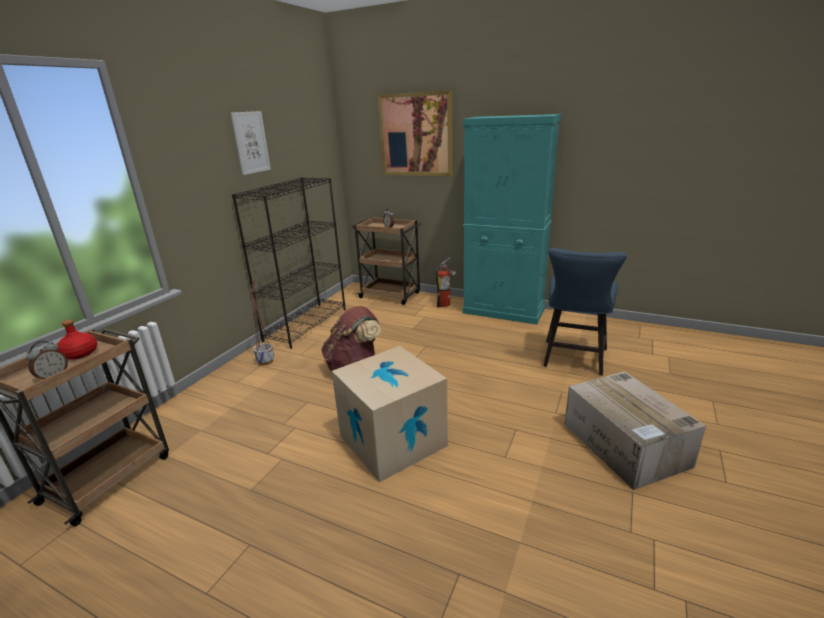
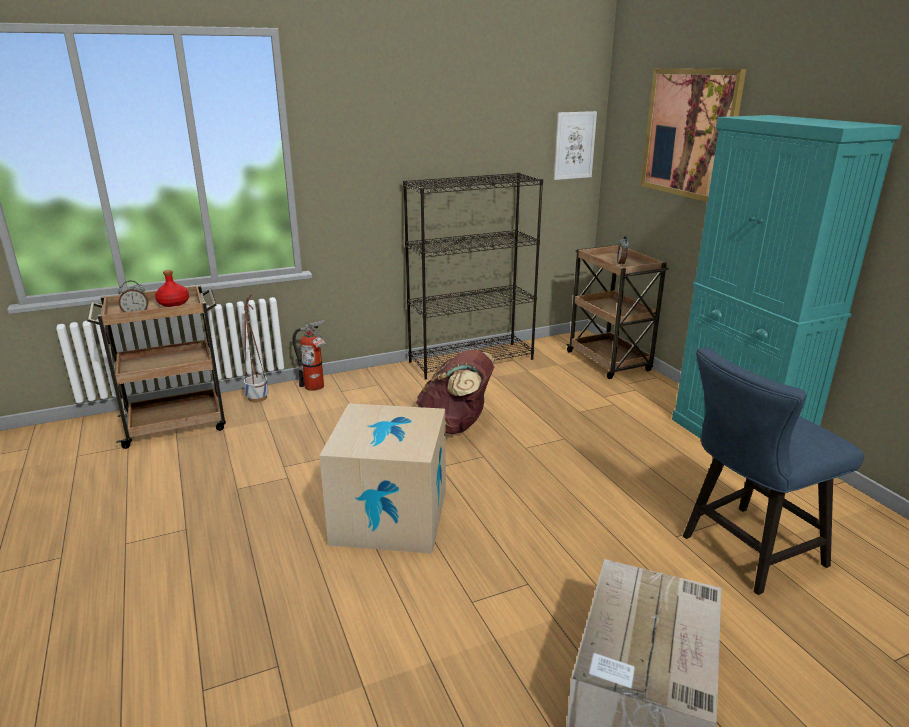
camera: 40 degrees right, 0 degrees up
picture [231,111,271,175] -> picture moved to [554,111,597,180]
planter [250,279,274,365] -> planter moved to [244,294,269,402]
fire extinguisher [436,257,456,307] -> fire extinguisher moved to [293,320,326,391]

